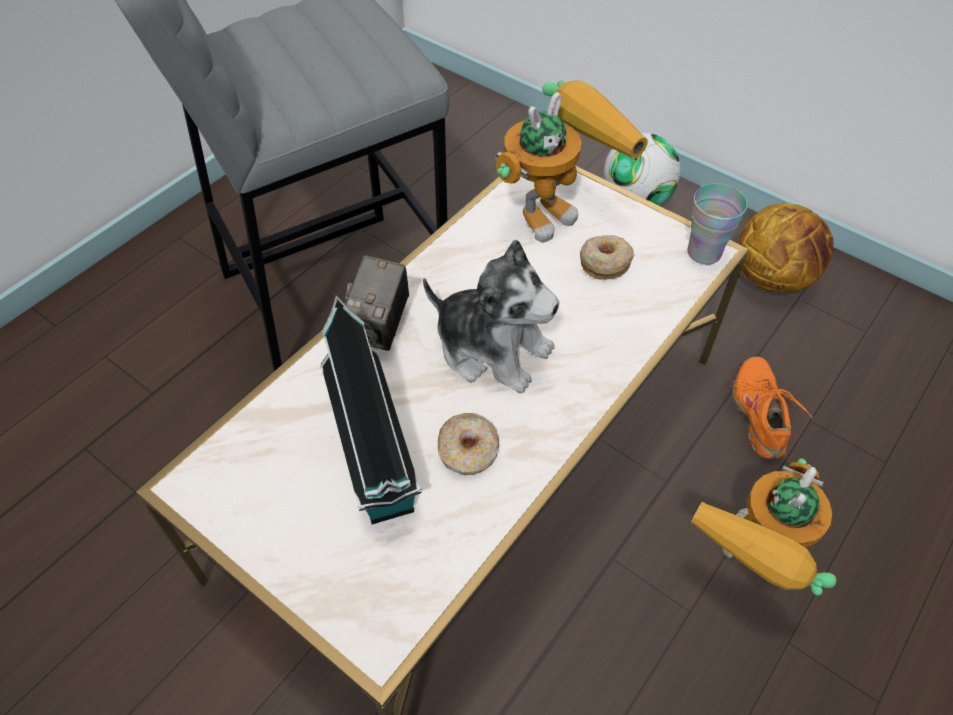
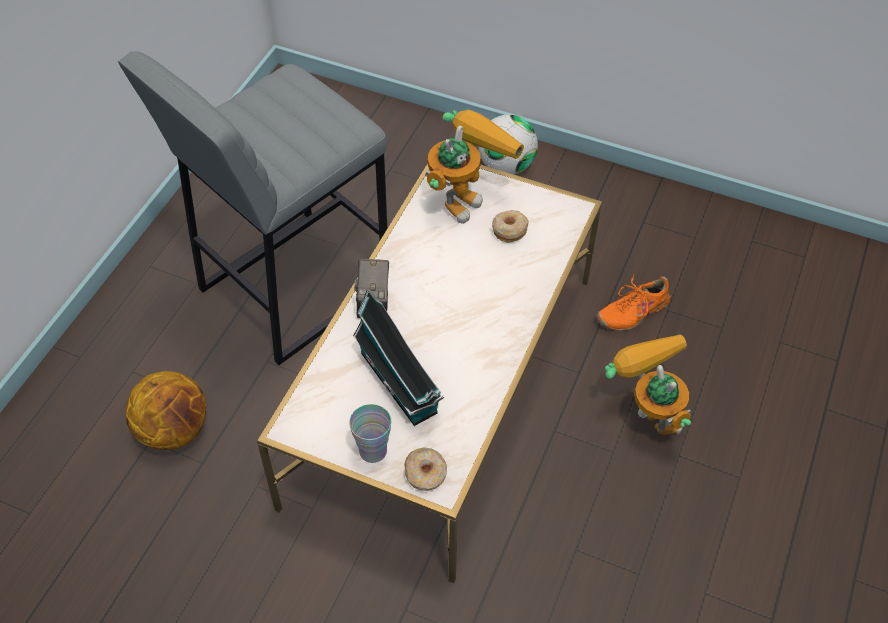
camera: 15 degrees left, 0 degrees up
plush toy [423,240,560,394] -> none
donut [438,413,499,475] -> donut moved to [404,447,447,491]
cup [687,183,747,265] -> cup moved to [349,404,391,463]
toy robot [691,458,836,595] -> toy robot turned 135 degrees clockwise [605,334,691,435]
orange shoe [732,356,813,459] -> orange shoe turned 105 degrees counterclockwise [597,275,672,331]
basketball [738,203,833,293] -> basketball moved to [125,371,206,450]

